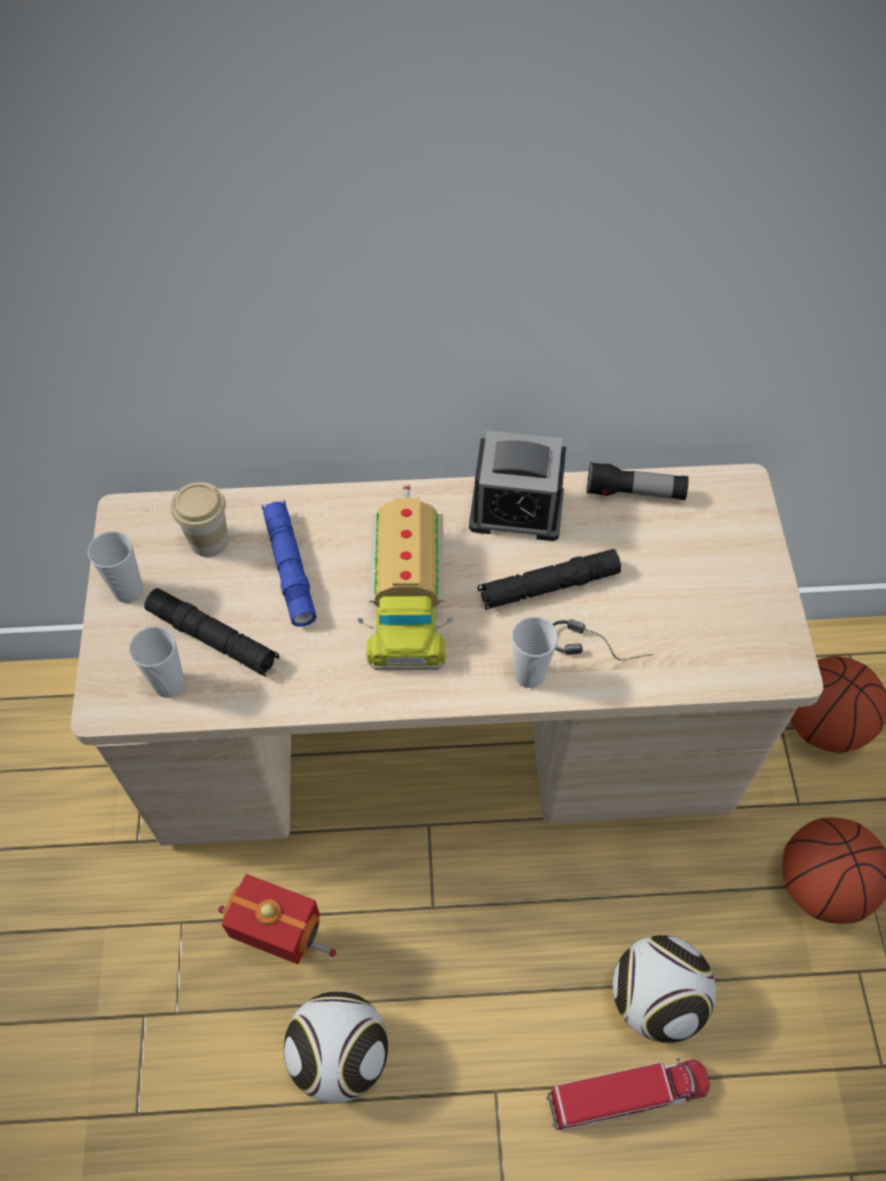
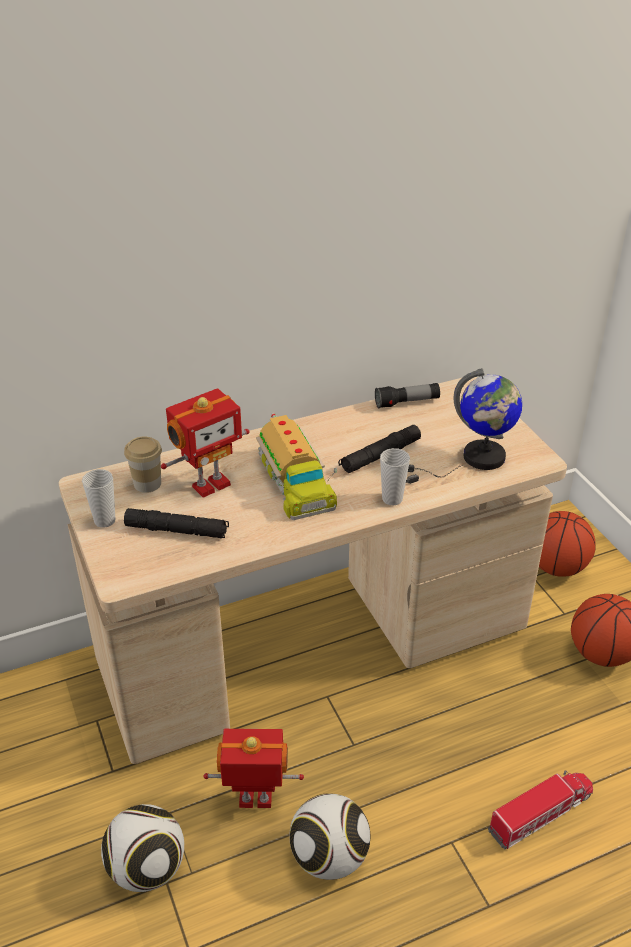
camera: 20 degrees left, 20 degrees down
cup [129,626,185,698] -> none
blue flashlight [262,500,317,627] -> toy robot [161,388,250,498]
alarm clock [469,431,566,541] -> none
football [613,935,716,1043] -> football moved to [101,804,184,892]
none -> globe [454,368,522,470]

